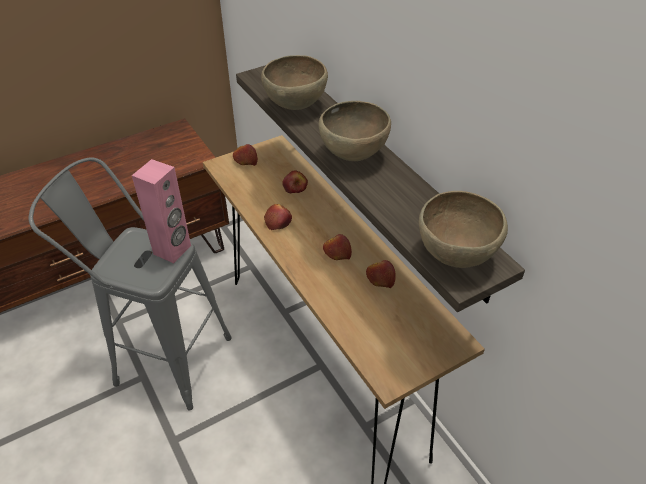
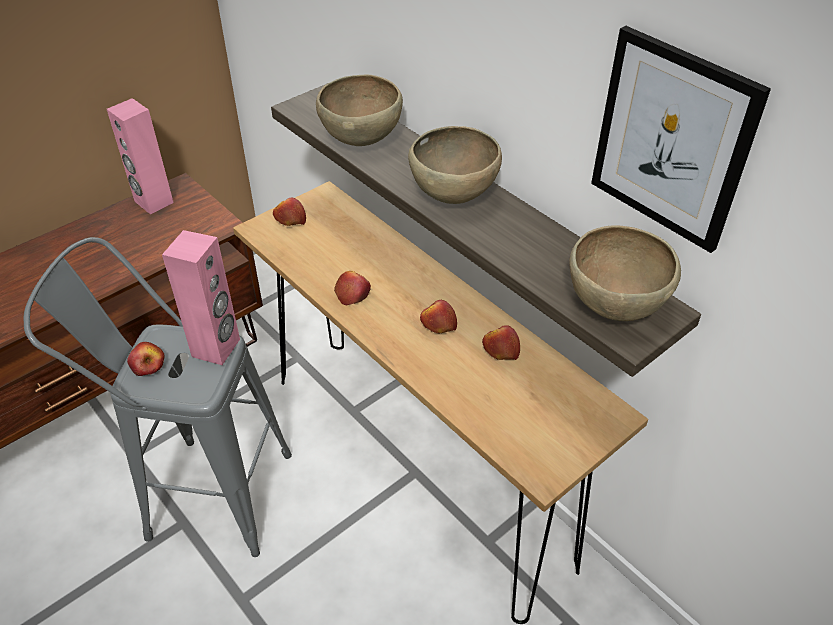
camera: 10 degrees left, 0 degrees up
apple [282,171,308,193] -> apple moved to [127,342,165,376]
none -> pink speaker [107,98,174,215]
none -> picture [591,26,771,253]

